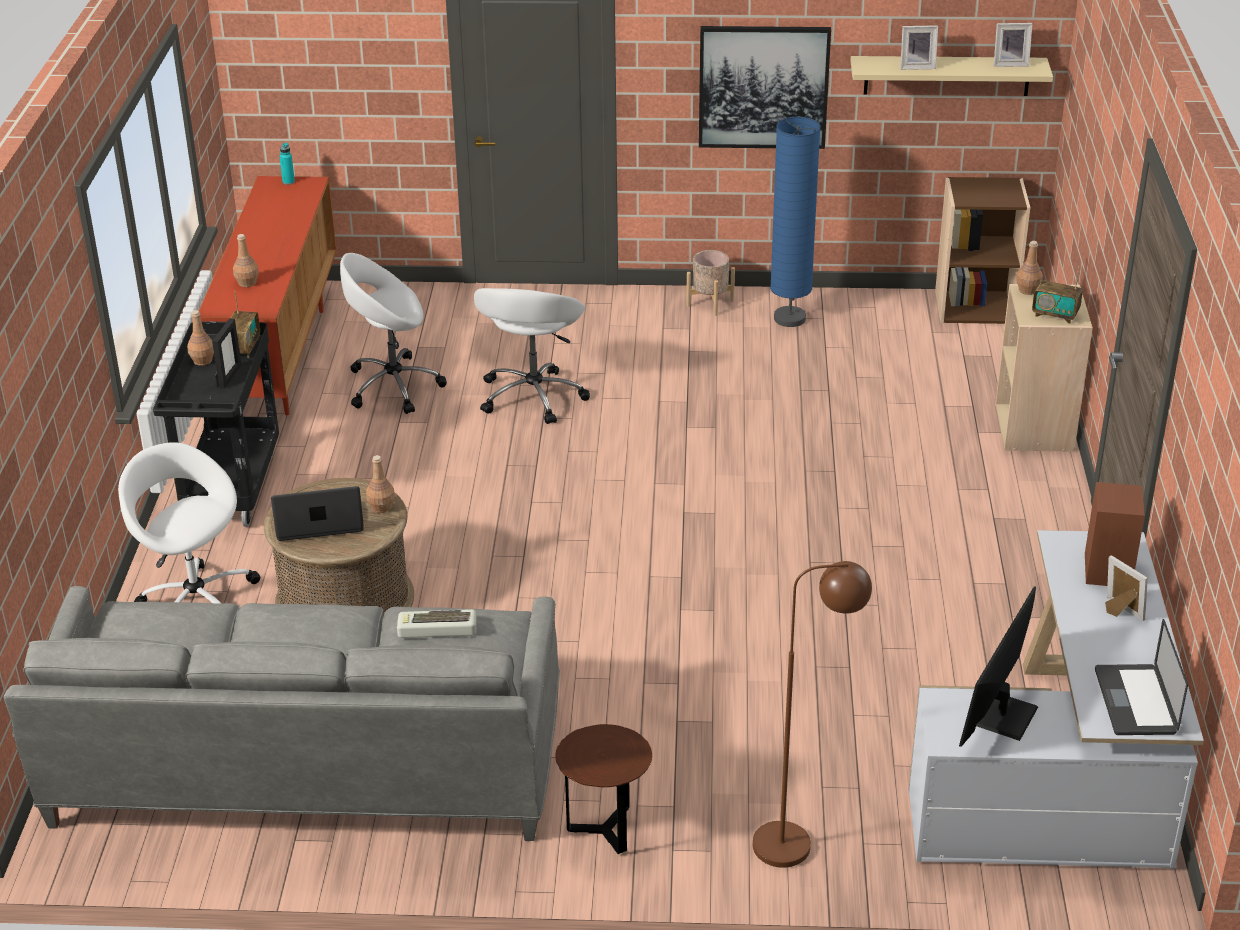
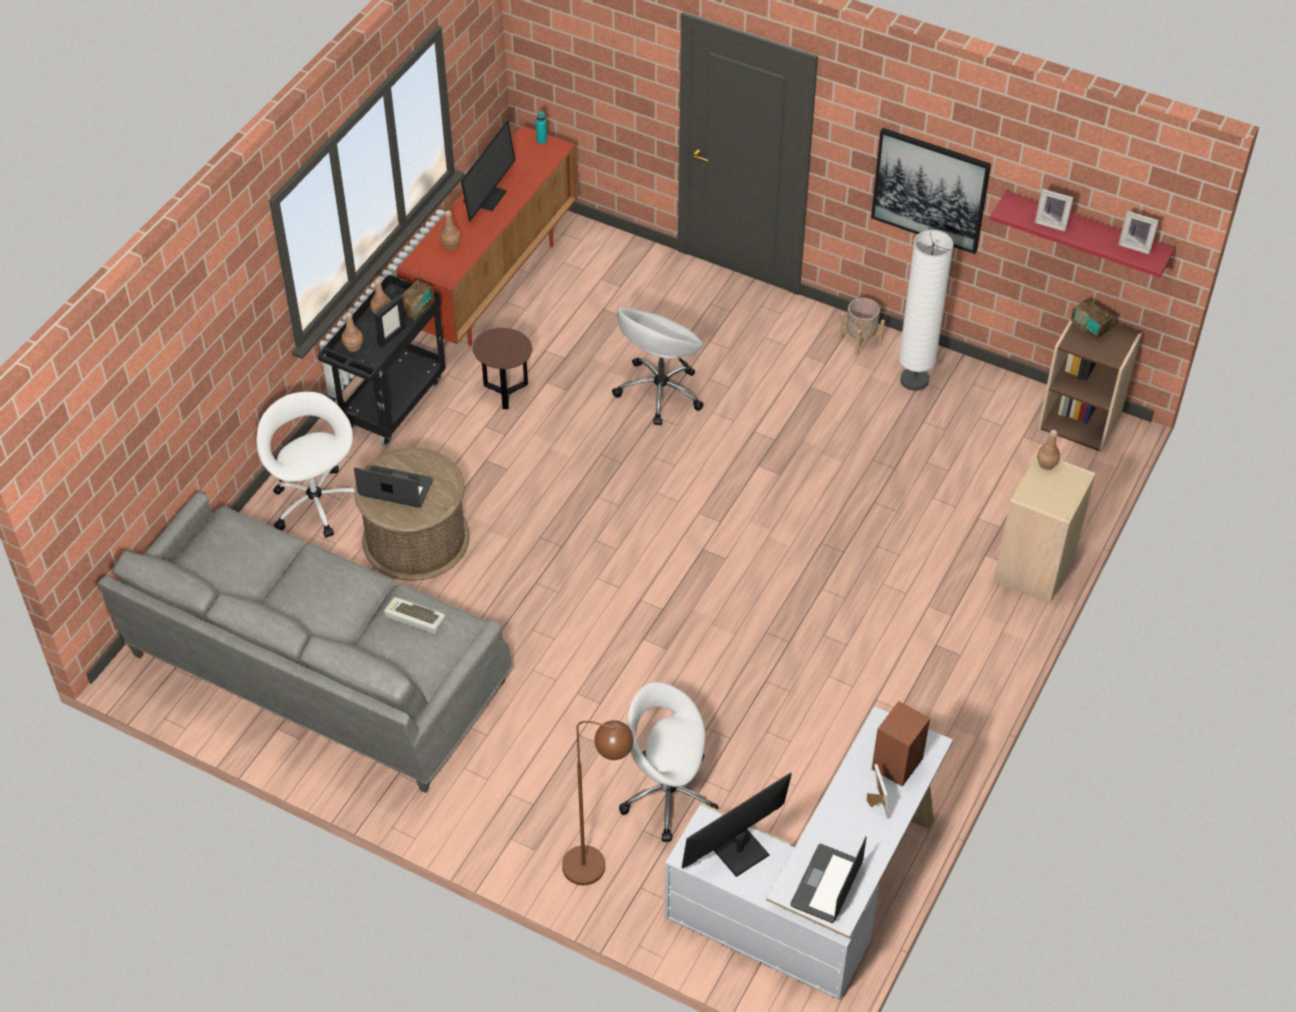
camera: 25 degrees right, 15 degrees up
white office chair [340,253,447,414] -> white office chair moved to [619,682,718,842]
brown bottle [366,455,395,513] -> brown bottle moved to [341,312,363,352]
brown side table [555,724,652,854] -> brown side table moved to [473,328,532,409]
blue floor lamp [770,117,821,327] -> white floor lamp [899,230,954,391]
beige shelf [850,56,1053,96] -> red shelf [990,191,1175,278]
radio [1032,266,1083,324] -> radio moved to [1071,299,1112,341]
none -> monitor [461,120,515,221]

